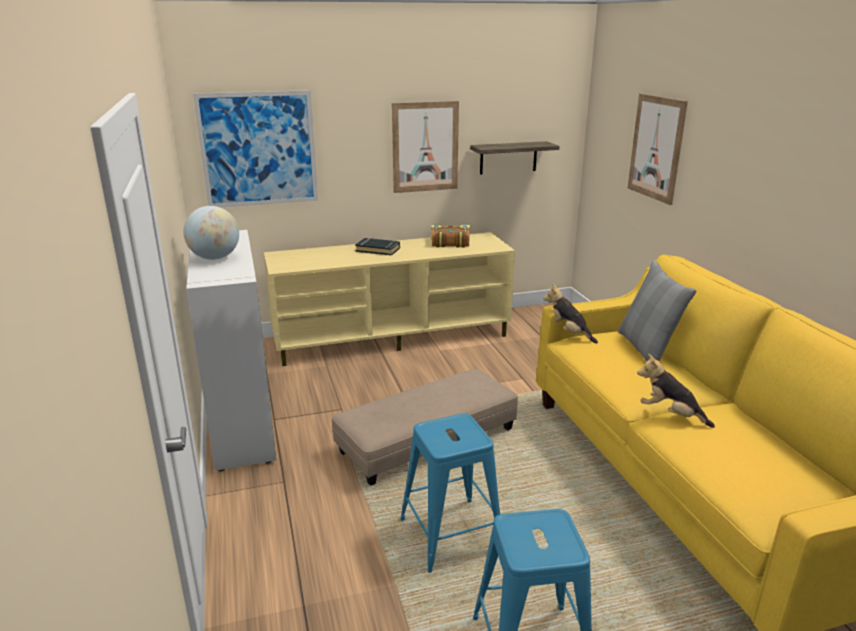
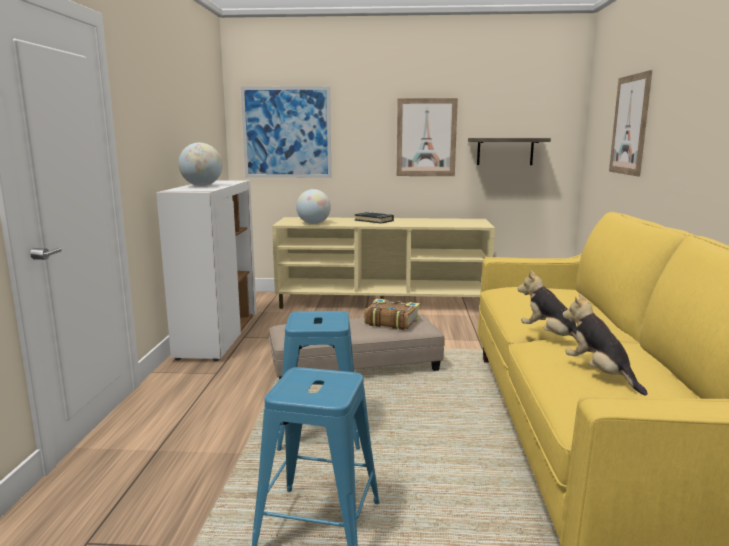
camera: 20 degrees right, 10 degrees down
book [431,225,470,248] -> book moved to [364,299,420,330]
plush toy [543,284,598,344] -> plush toy moved to [562,293,648,395]
grey pillow [618,260,697,361] -> none
none -> globe [296,189,331,224]

